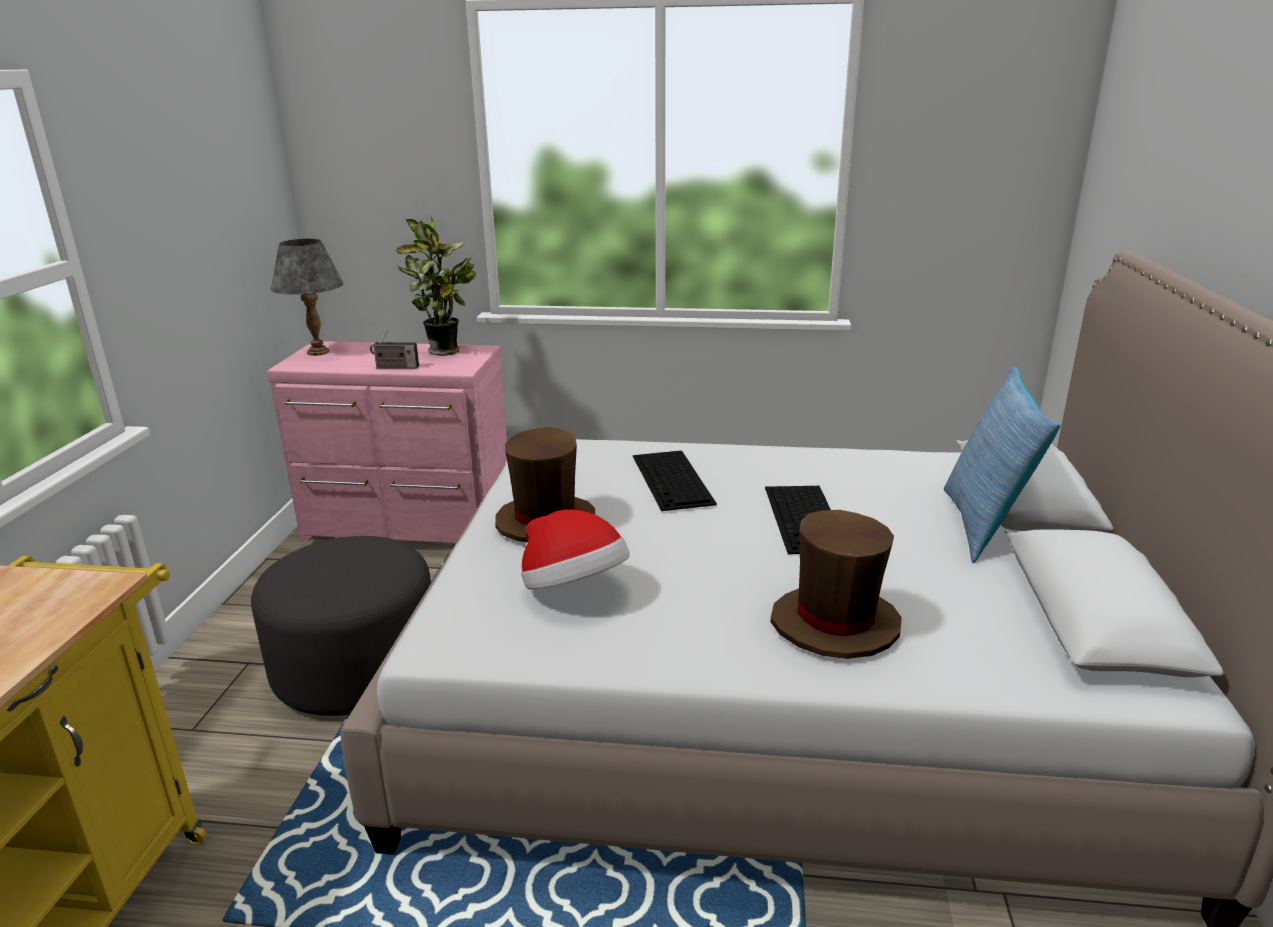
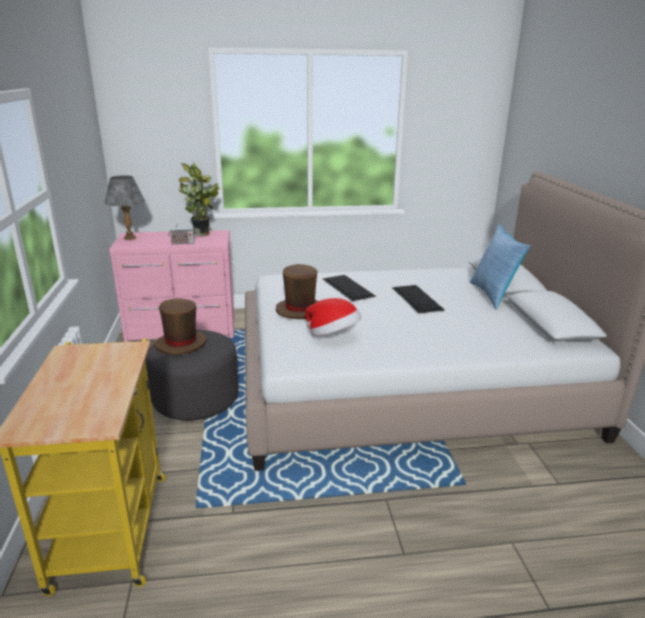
camera: 15 degrees left, 0 degrees up
brown hat [770,510,902,659] -> brown hat moved to [154,298,207,355]

